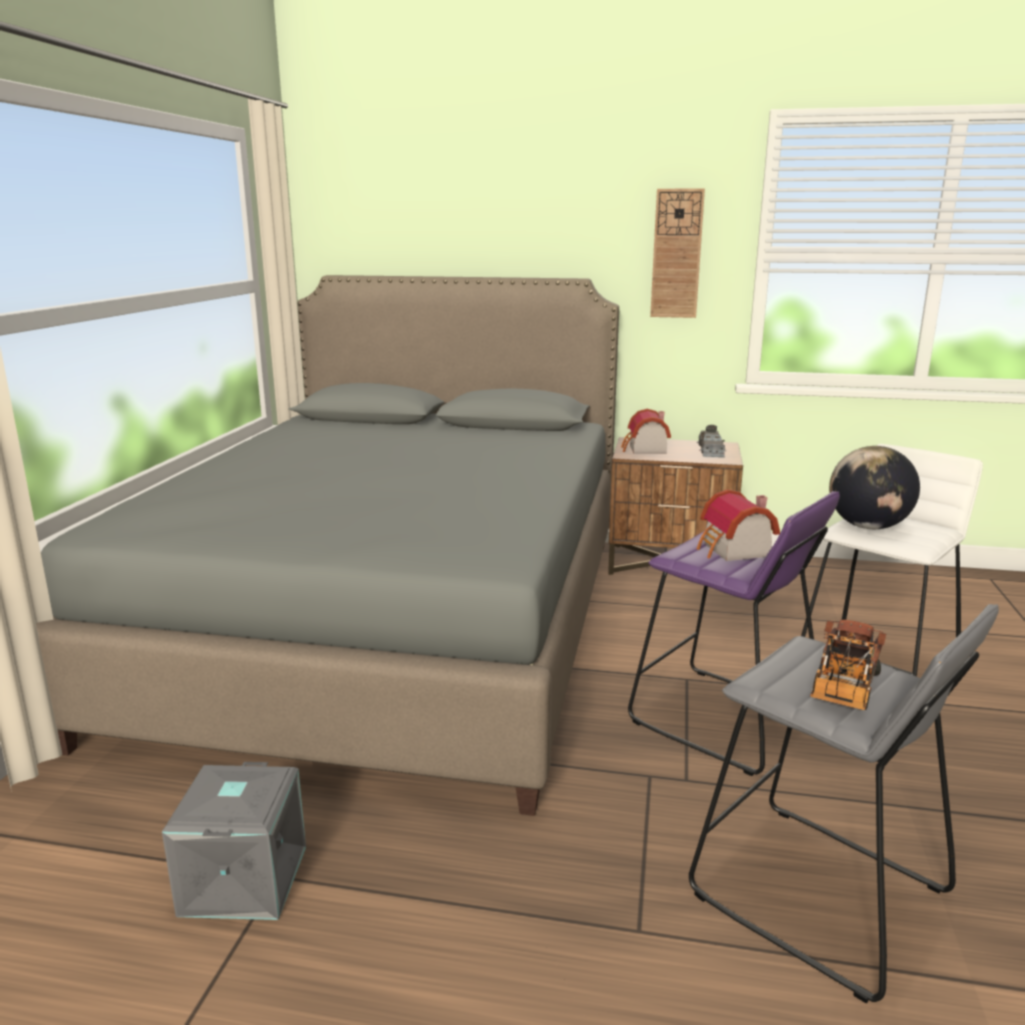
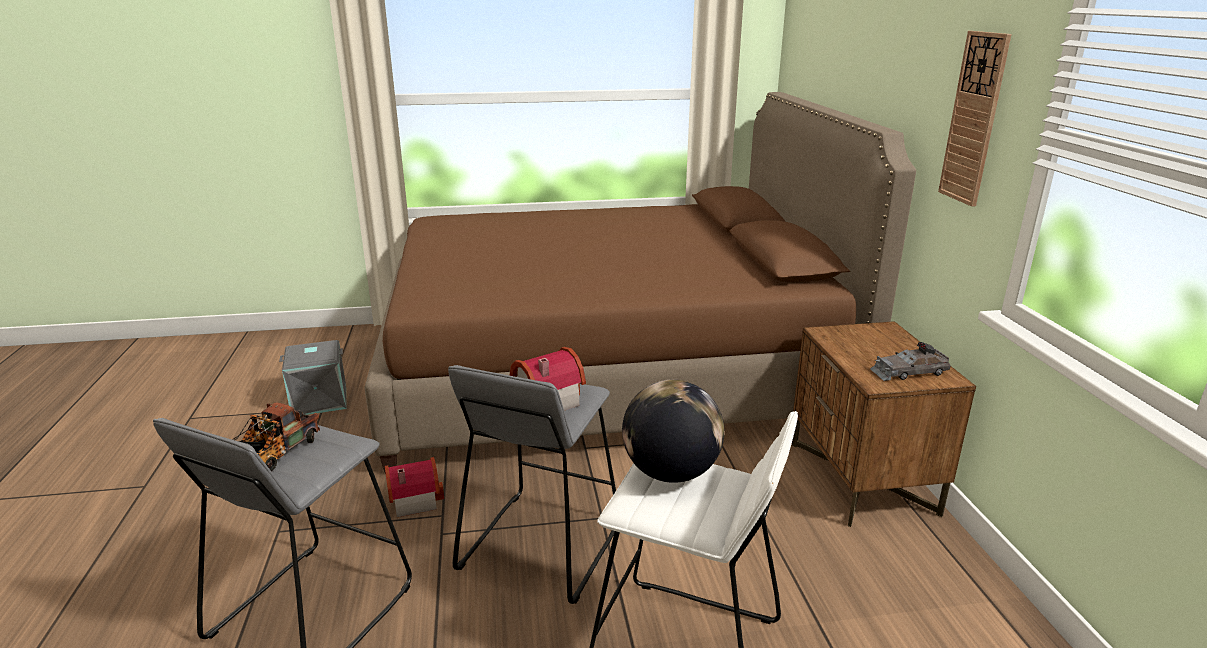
camera: 70 degrees right, 5 degrees up
grey bed [36,275,619,816] -> brown bed [364,92,916,474]
toy house [621,409,671,454] -> toy house moved to [385,457,444,517]
purple stool [628,491,840,776] -> grey stool [448,365,616,604]
toy truck [810,620,886,710] -> toy truck turned 75 degrees counterclockwise [232,402,320,471]

